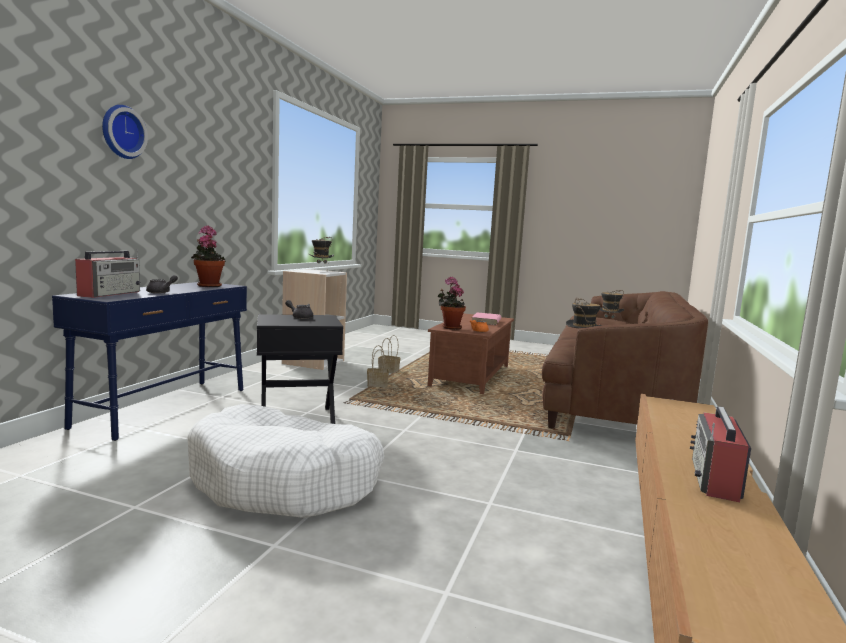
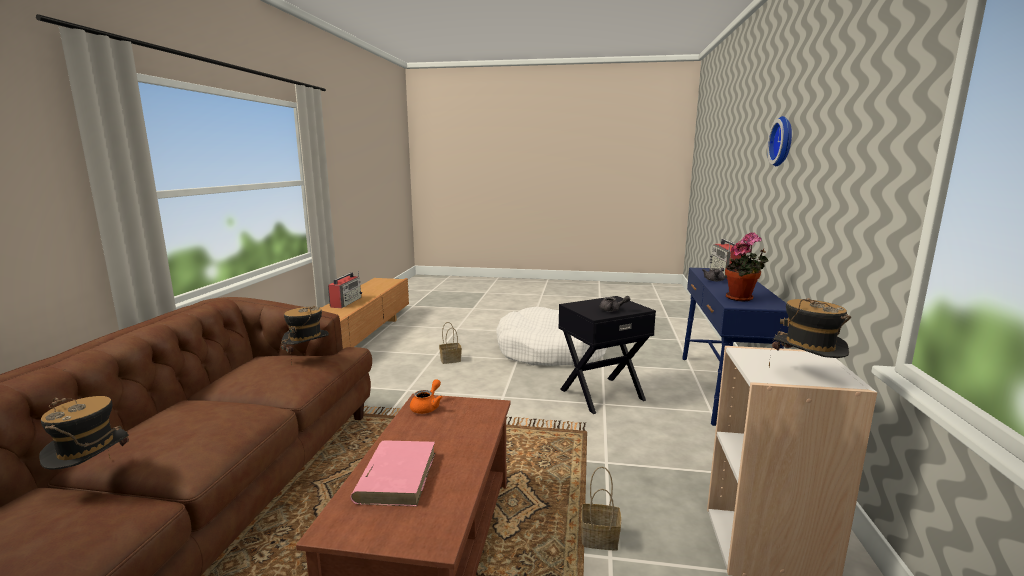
camera: 170 degrees right, 5 degrees up
basket [367,345,389,387] -> basket moved to [439,322,462,364]
potted plant [438,277,466,330] -> none

